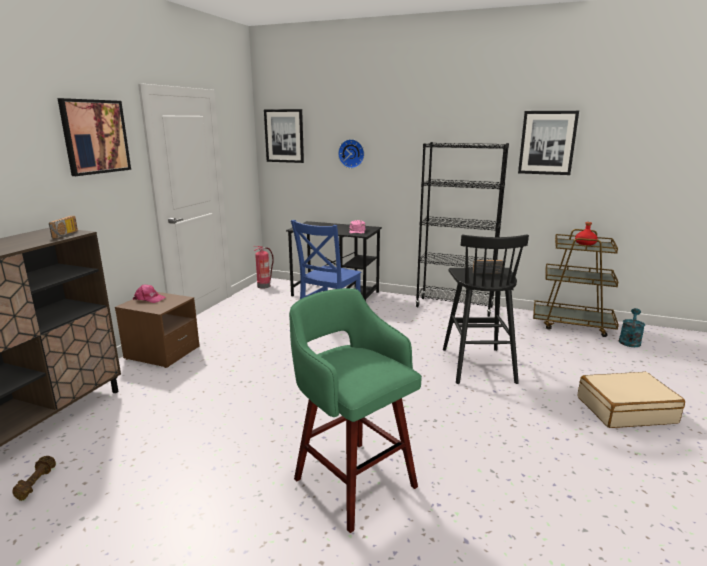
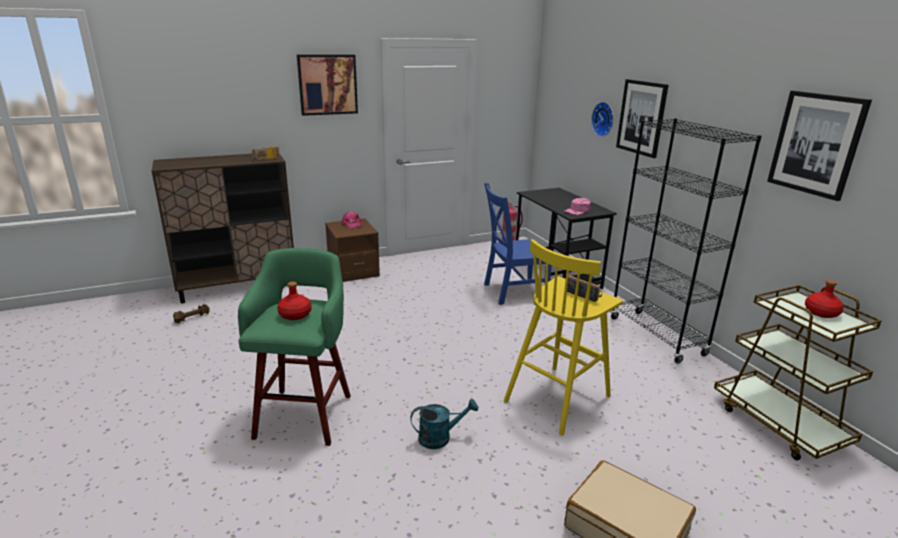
camera: 45 degrees right, 5 degrees up
picture [264,109,304,163] -> picture moved to [616,79,669,158]
black stool [443,235,529,384] -> yellow stool [504,239,623,436]
turquoise watering can [619,308,645,347] -> turquoise watering can moved to [410,399,478,449]
none -> red bottle [277,282,312,320]

